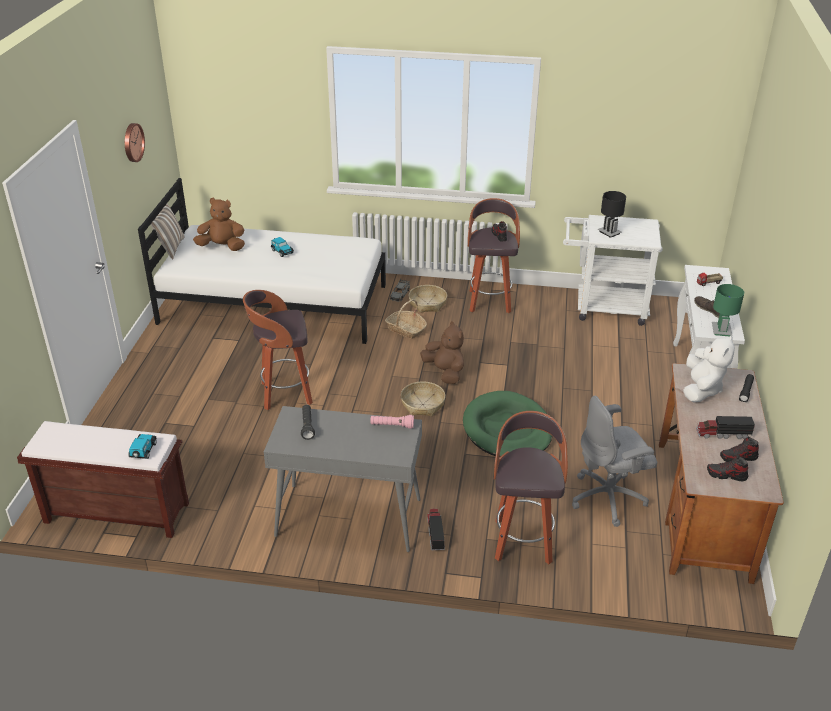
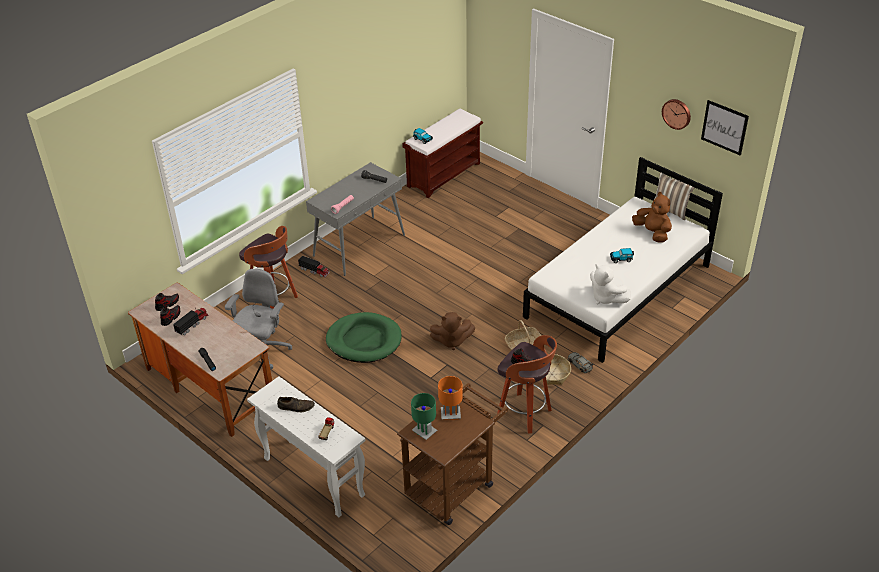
camera: 125 degrees right, 5 degrees up
brown plush toy [193,198,245,251] -> brown plush toy turned 75 degrees counterclockwise [632,192,672,242]
stool [243,290,313,410] -> none
basket [401,381,445,416] -> none
white cart [563,215,663,326] -> brown cart [397,383,508,525]
black table lamp [598,191,626,238] -> orange table lamp [438,376,463,420]
white plush toy [683,335,735,403] -> white plush toy moved to [590,264,631,304]
green table lamp [712,284,744,337] -> green table lamp moved to [411,393,437,440]
none -> picture [701,100,749,156]

